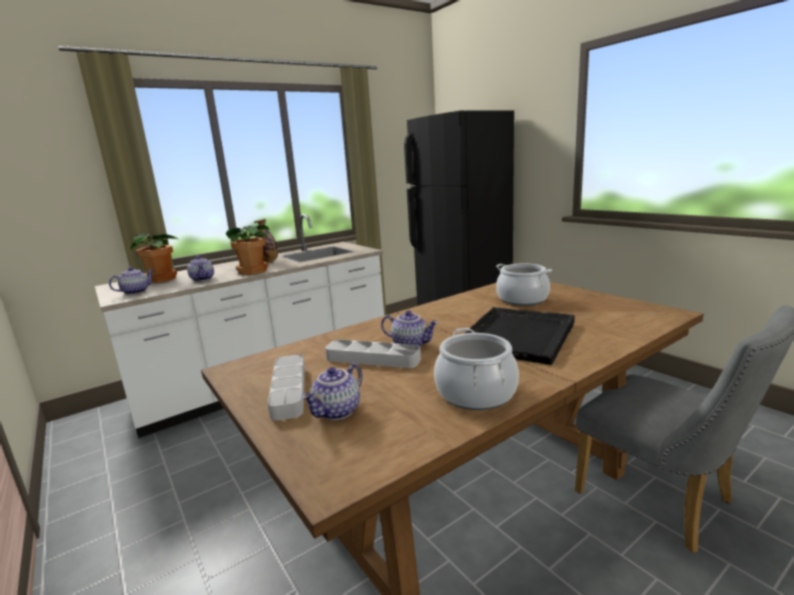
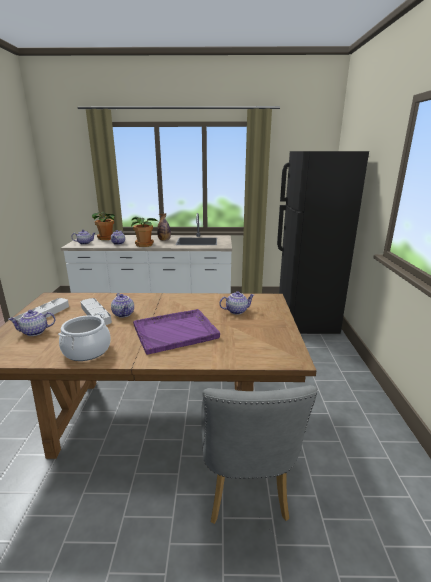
camera: 35 degrees right, 5 degrees up
black tray [465,307,575,365] -> purple tray [133,309,220,355]
cooking pot [496,263,552,306] -> teapot [219,291,254,314]

